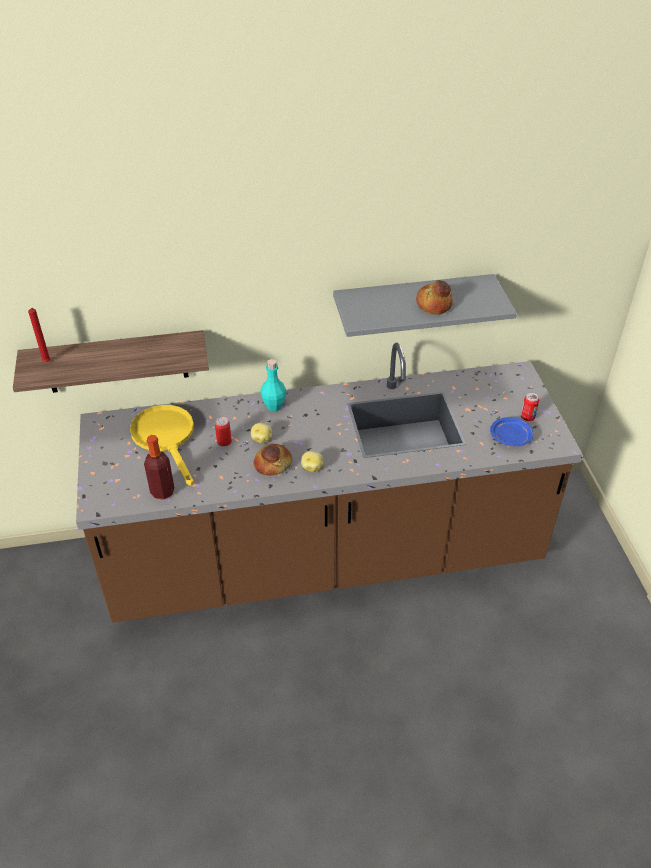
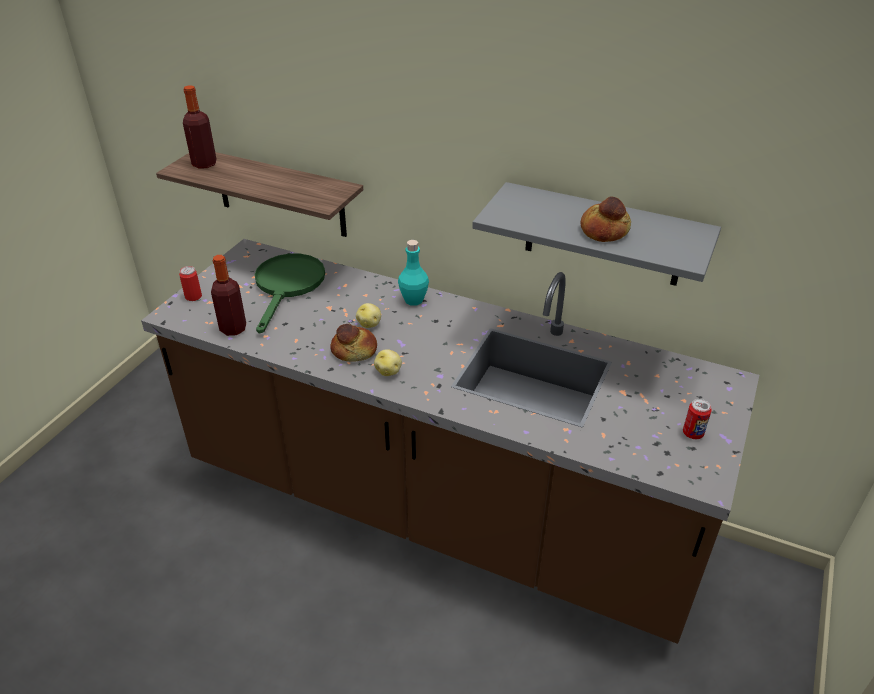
camera: 35 degrees right, 5 degrees down
red candle [28,308,51,362] -> bottle [183,85,217,169]
yellow frying pan [130,405,194,485] -> green frying pan [255,254,325,334]
can [215,417,232,446] -> can moved to [179,266,202,301]
blue plate [490,417,533,446] -> none

